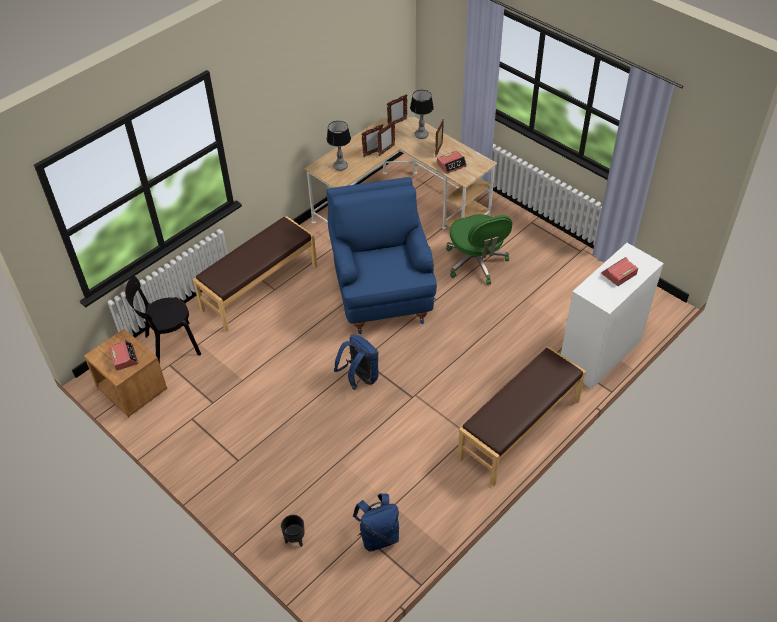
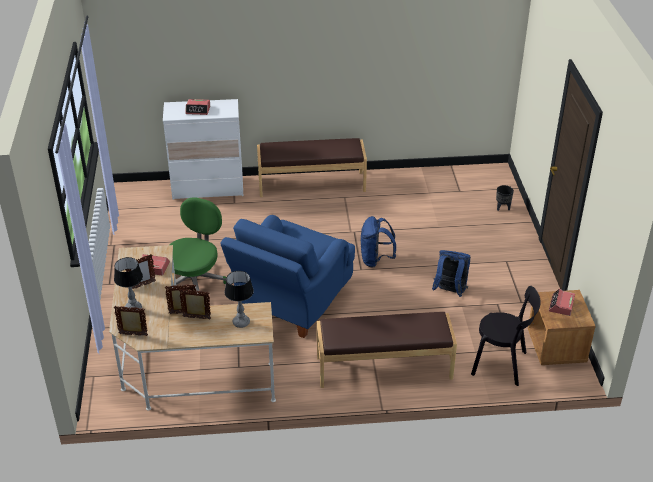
camera: 140 degrees left, 10 degrees down
blue backpack [353,493,399,552] -> blue backpack moved to [432,250,471,297]

